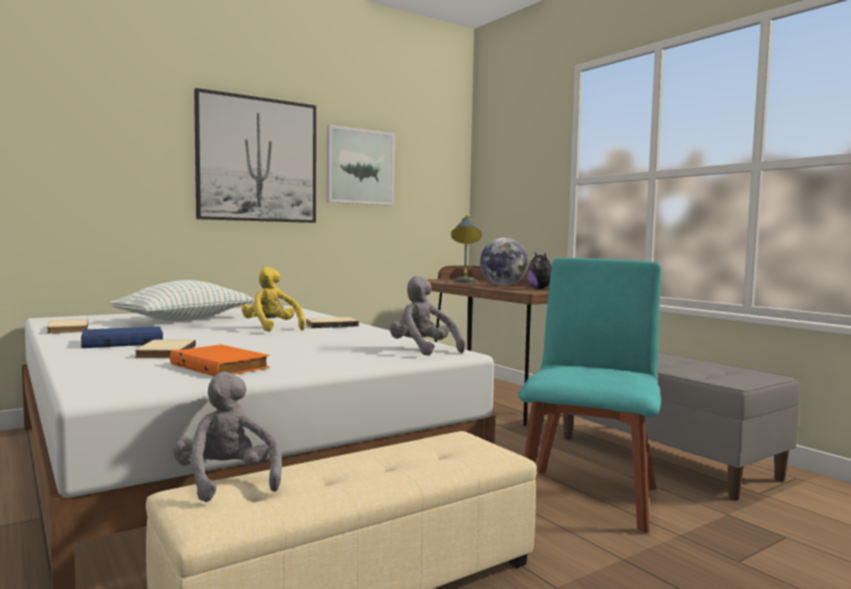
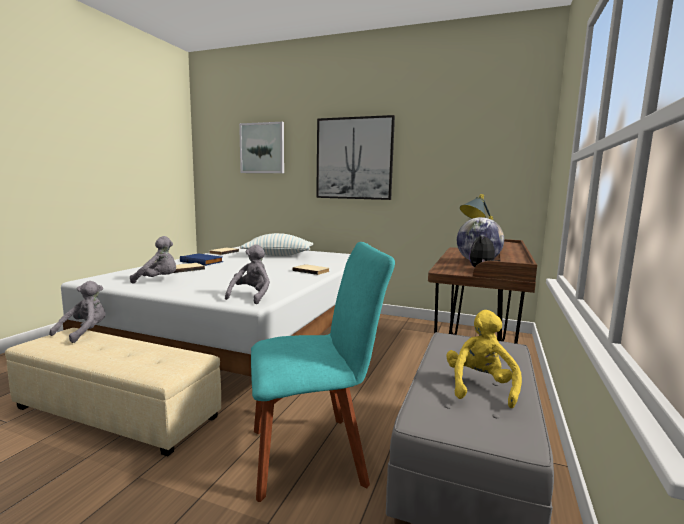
camera: 55 degrees right, 5 degrees up
orange book [170,344,270,376] -> grey plush toy [130,236,176,284]
yellow plush toy [242,267,305,332] -> yellow plush toy moved to [446,310,522,408]
picture [327,125,395,206] -> picture moved to [239,122,284,173]

